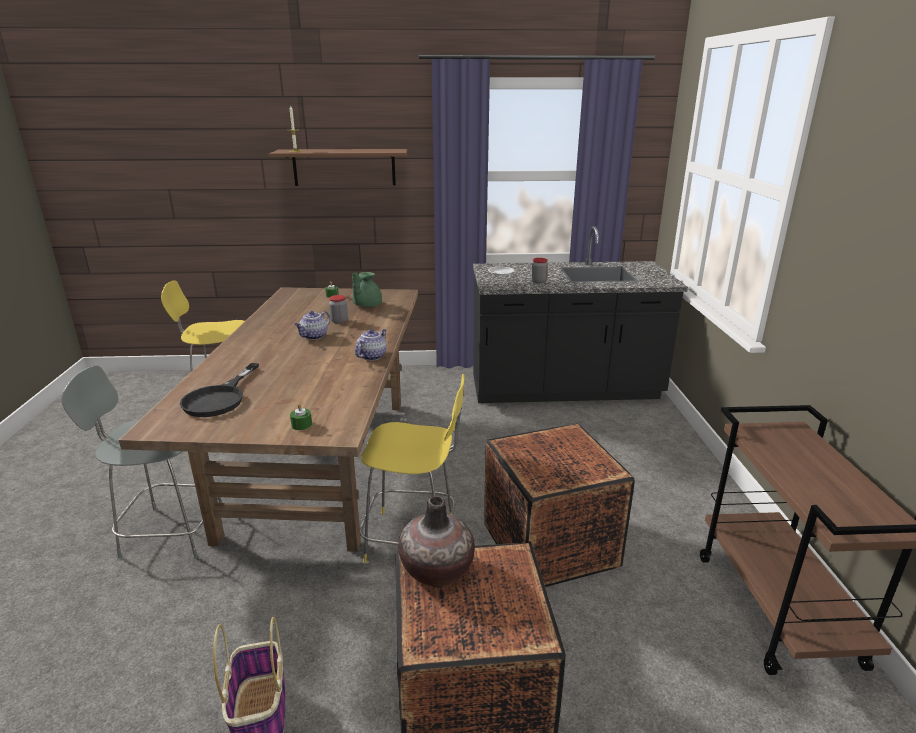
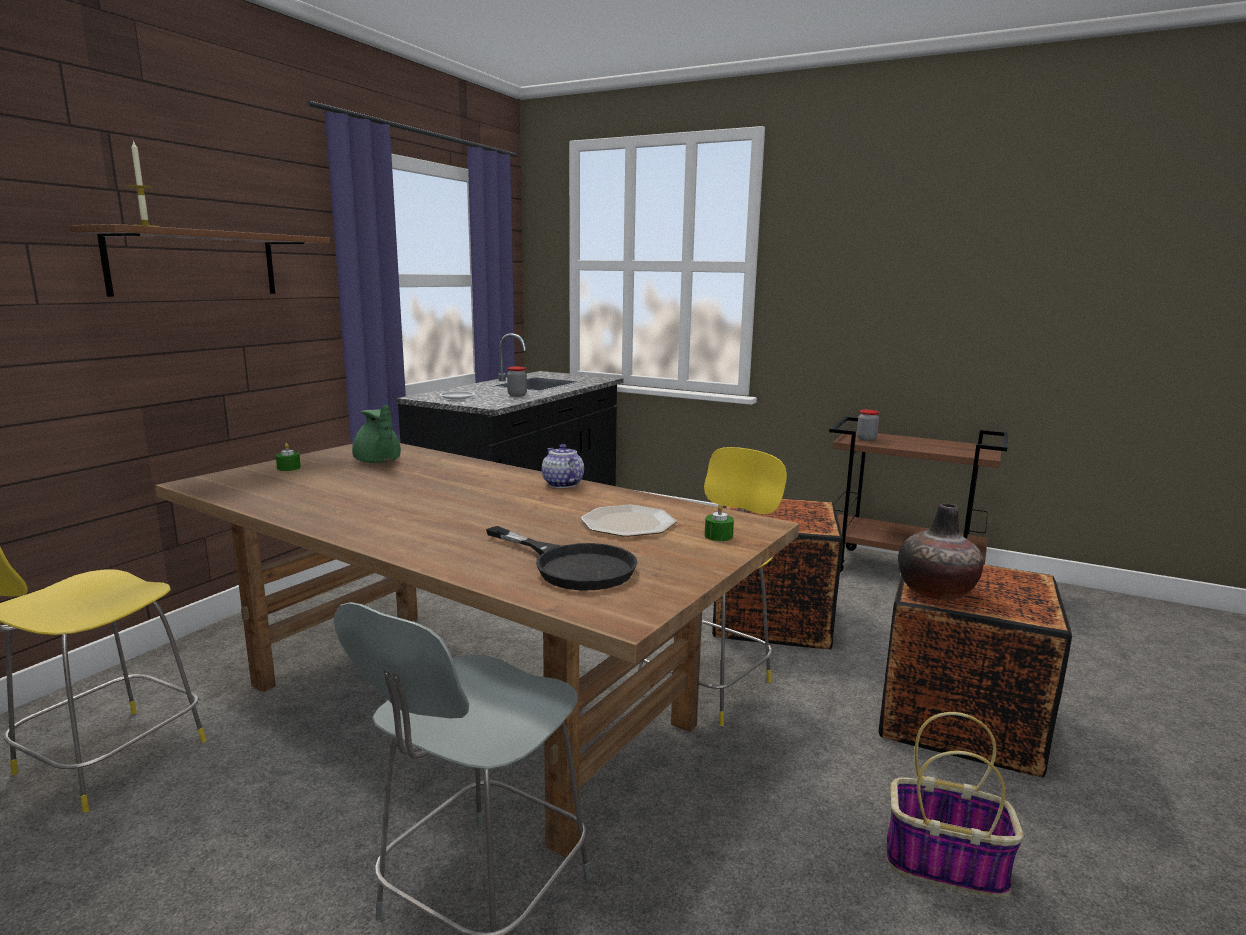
camera: 60 degrees left, 10 degrees down
teapot [294,311,330,340] -> none
jar [329,295,348,324] -> jar moved to [857,410,879,441]
none -> plate [581,505,676,537]

